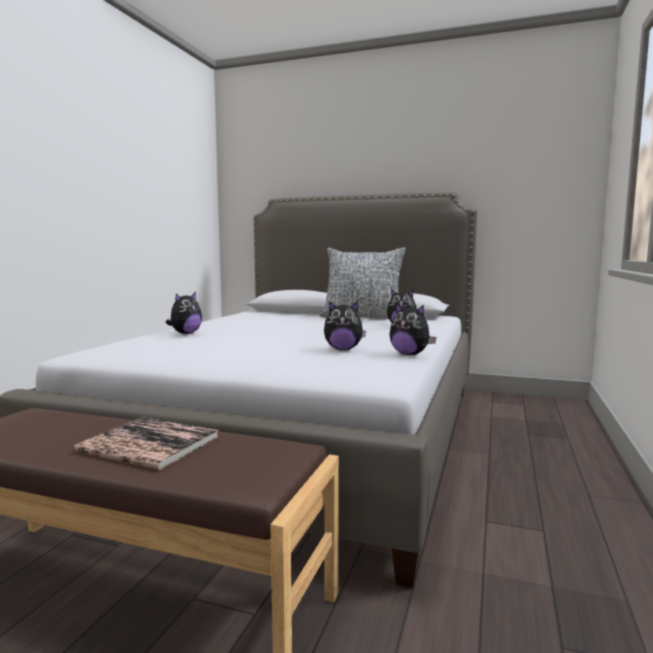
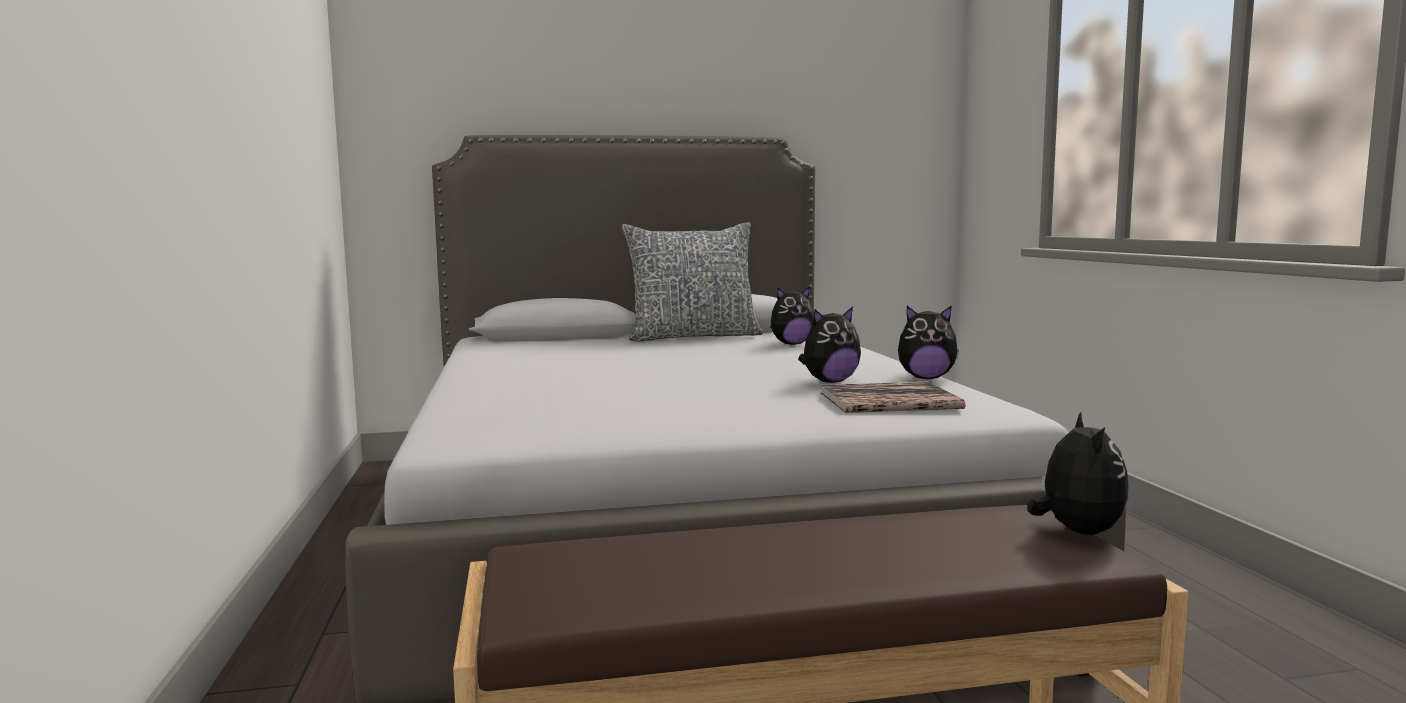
camera: 30 degrees left, 0 degrees up
book [74,417,219,470] -> book moved to [821,382,965,413]
plush toy [166,292,202,334] -> plush toy moved to [1027,412,1129,535]

